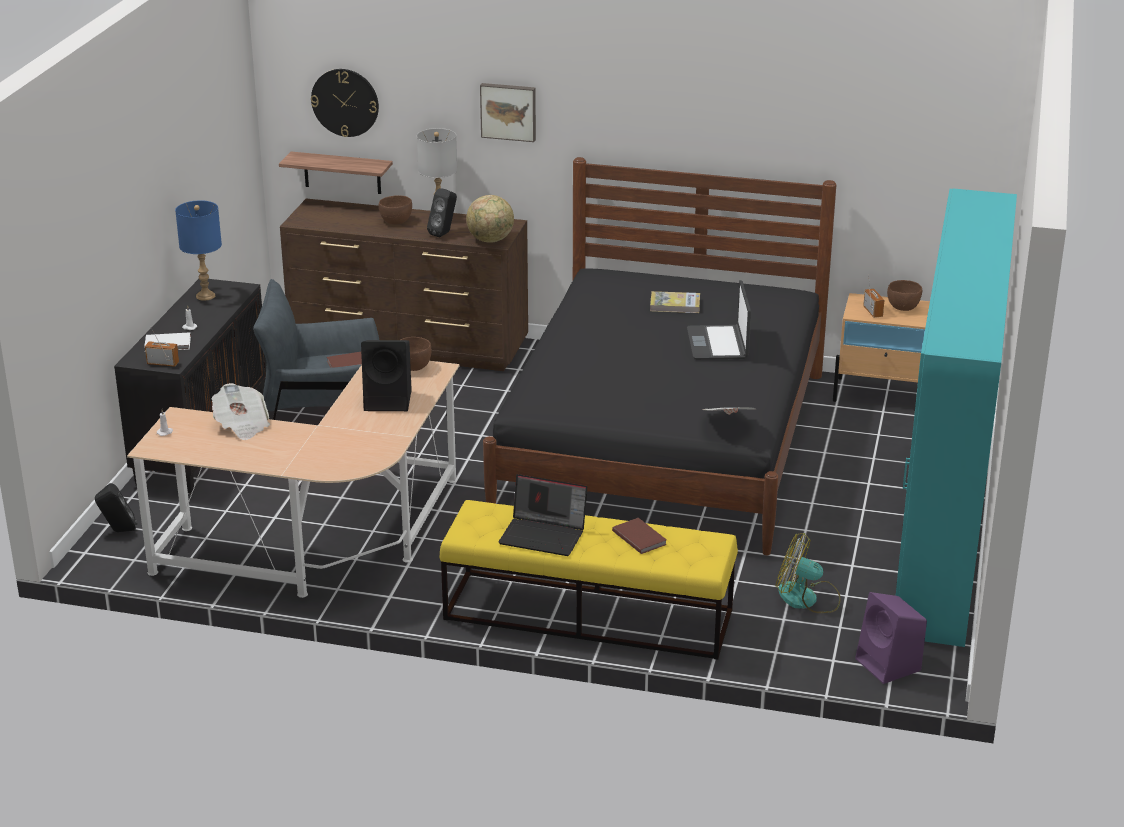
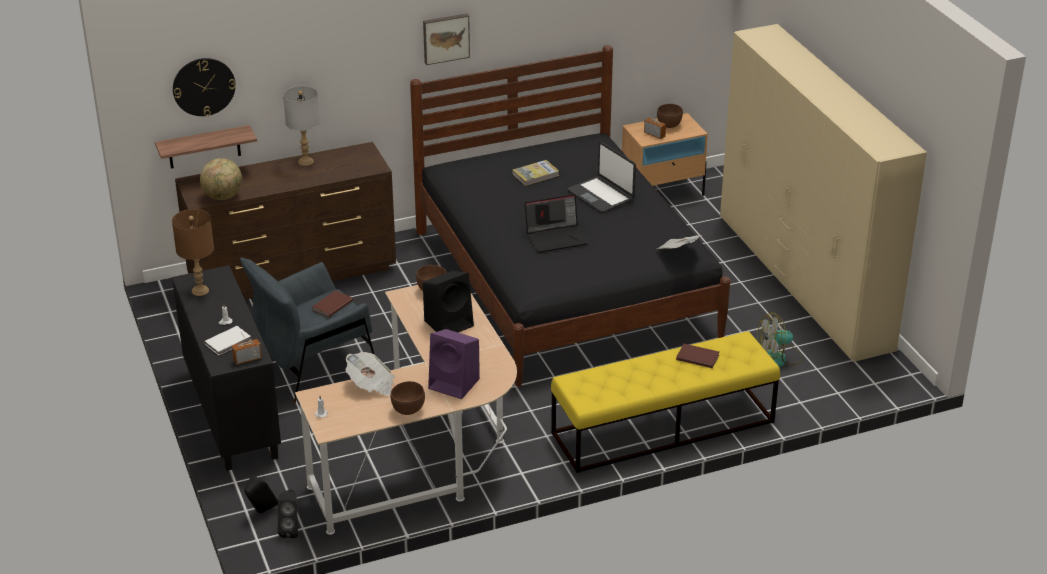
camera: 35 degrees left, 5 degrees up
blue table lamp [175,200,222,301] -> brown table lamp [172,209,214,296]
brown bowl [379,195,412,225] -> brown bowl moved to [390,381,425,415]
black speaker [427,188,457,238] -> black speaker moved to [278,489,298,538]
globe [466,195,514,243] -> globe moved to [200,158,242,200]
picture [480,83,536,142] -> picture moved to [423,14,470,65]
laptop [499,474,587,556] -> laptop moved to [524,194,588,253]
purple speaker [855,592,927,684] -> purple speaker moved to [428,329,480,399]
turquoise wardrobe [896,188,1017,647] -> beige wardrobe [720,24,927,362]

